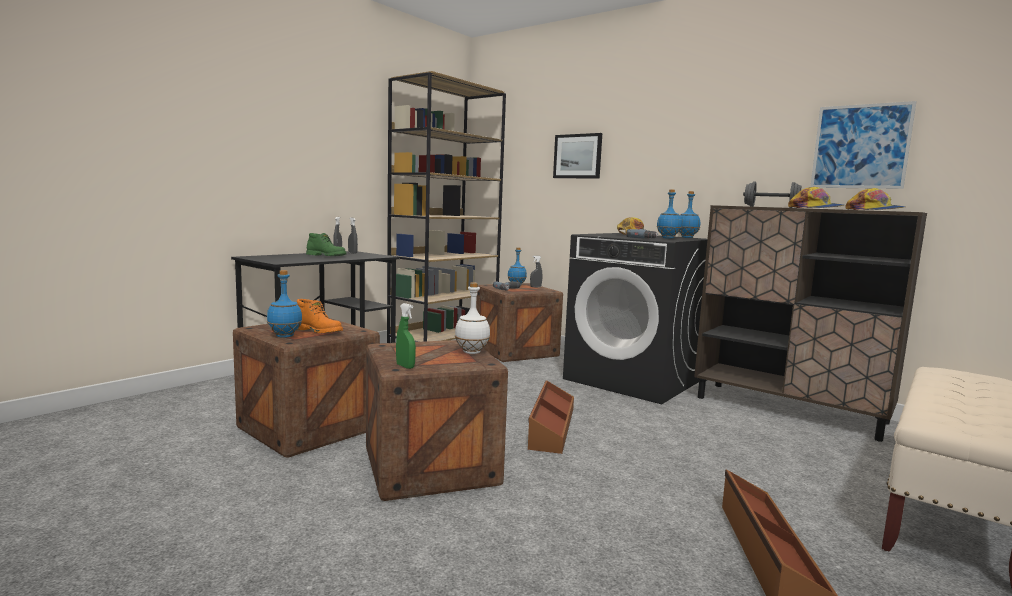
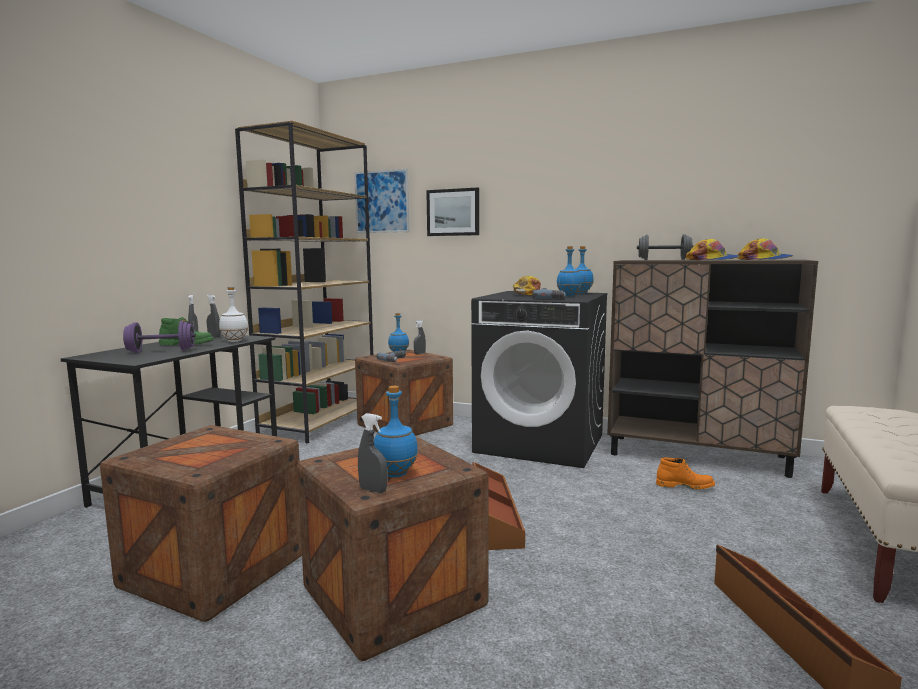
camera: 15 degrees left, 0 degrees up
blue bottle [267,270,303,338] -> blue bottle moved to [374,386,418,477]
orange boot [297,299,343,333] -> orange boot moved to [656,458,715,489]
green spray bottle [396,303,416,369] -> grey spray bottle [358,413,387,493]
white bottle [455,282,490,354] -> white bottle moved to [219,287,248,342]
picture [810,101,917,189] -> picture moved to [354,168,409,233]
none -> purple dumbbell [123,321,196,353]

